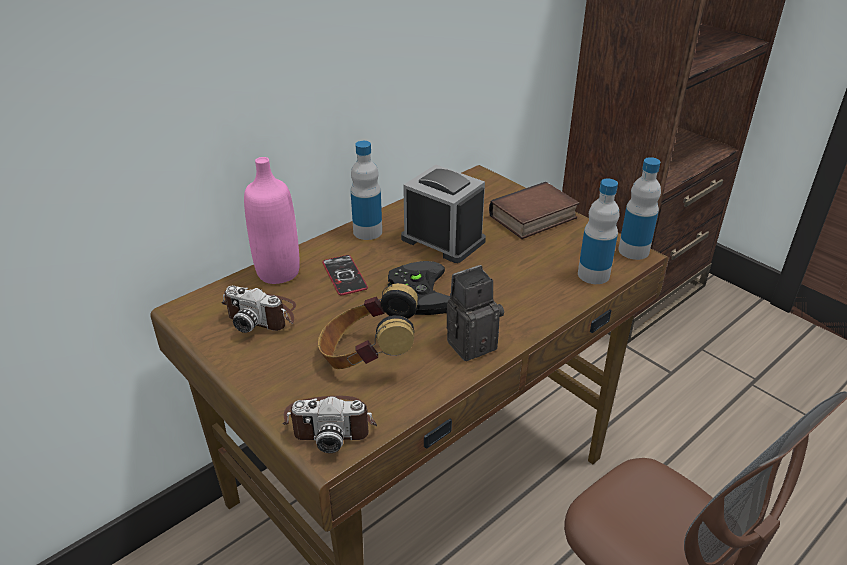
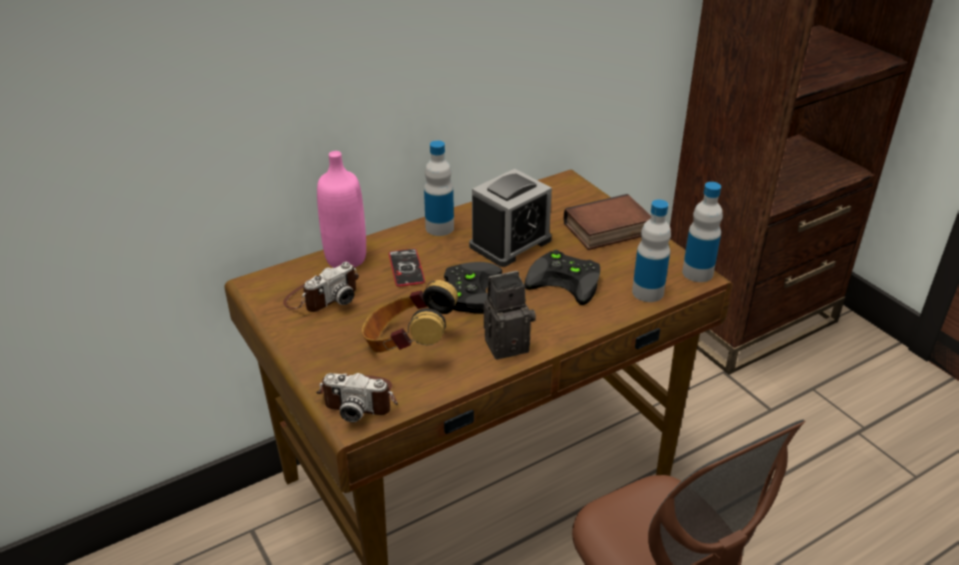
camera: 10 degrees right, 0 degrees up
camera [221,285,296,333] -> camera turned 75 degrees counterclockwise [283,262,359,312]
alarm clock [401,165,486,263] -> alarm clock turned 90 degrees clockwise [469,169,552,267]
none -> black game controller [524,250,600,305]

